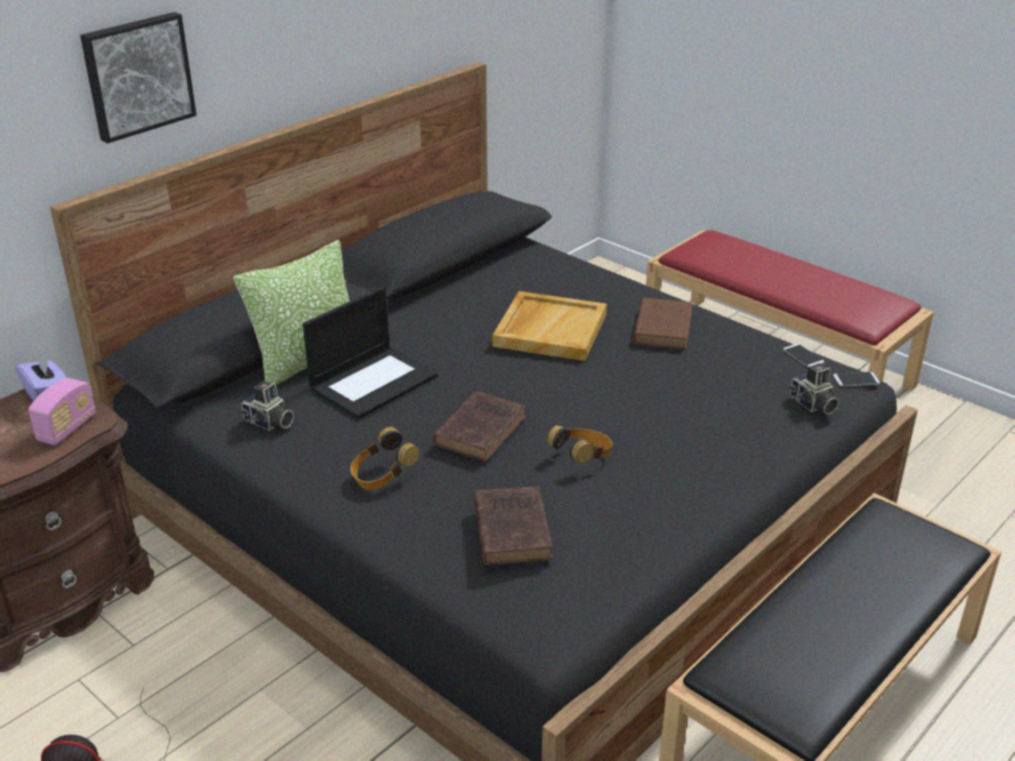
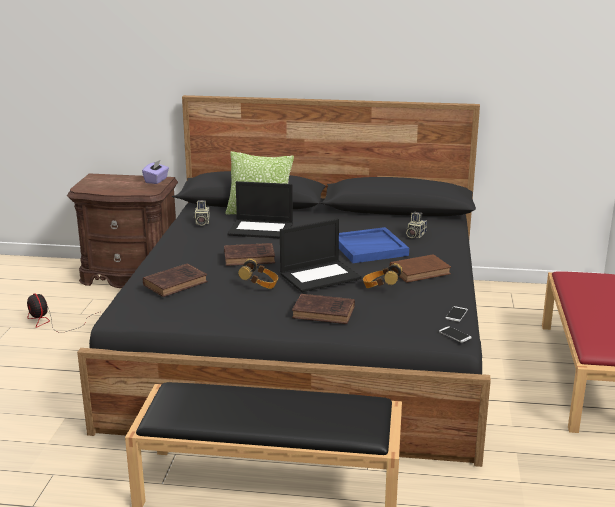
camera: 55 degrees right, 10 degrees down
radio [28,378,96,445] -> none
picture [80,12,197,143] -> none
headphones [350,427,419,490] -> headphones moved to [363,263,403,288]
beige tray [492,291,607,361] -> blue tray [339,227,409,263]
camera [789,363,839,415] -> camera moved to [406,212,427,238]
none -> laptop [280,218,361,292]
none -> brown book [292,294,355,324]

